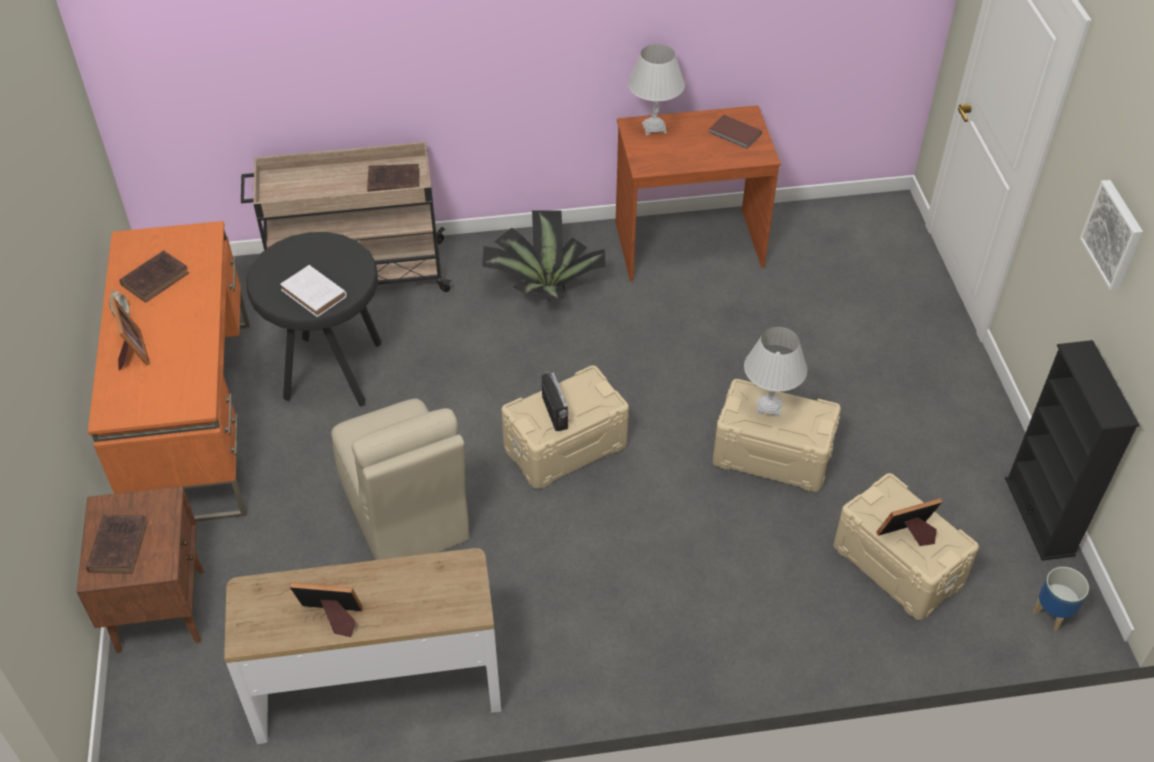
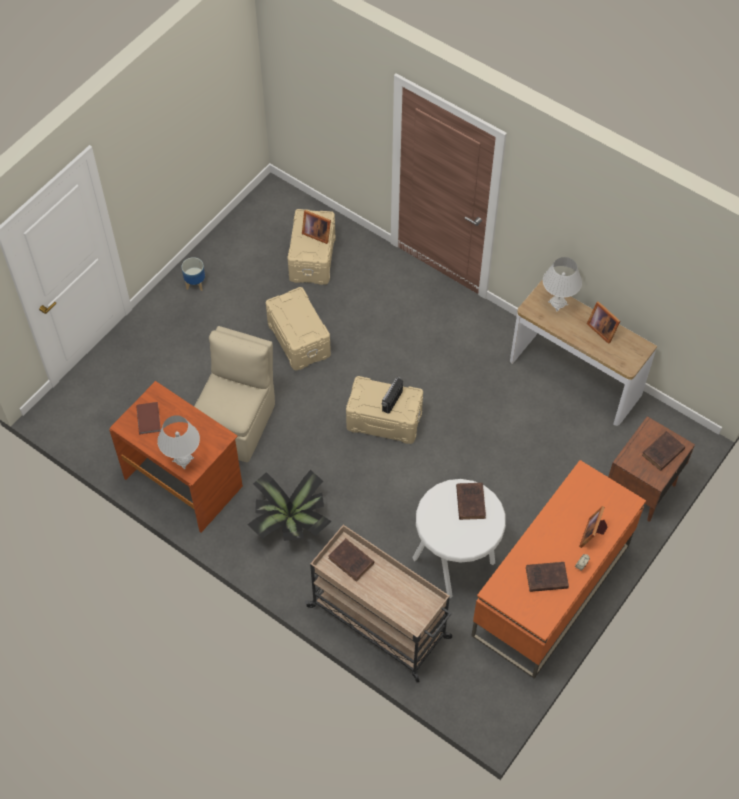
camera: 135 degrees left, 10 degrees up
black stool [247,232,382,407] -> white stool [412,479,506,598]
white book [280,265,347,317] -> brown book [456,483,486,520]
beige chair [332,399,469,560] -> beige chair moved to [194,326,275,462]
white table lamp [744,327,808,417] -> white table lamp moved to [543,257,582,311]
black bookcase [1005,340,1139,561] -> none
planter [1033,567,1089,631] -> planter moved to [182,257,205,291]
picture [1080,180,1143,290] -> none

